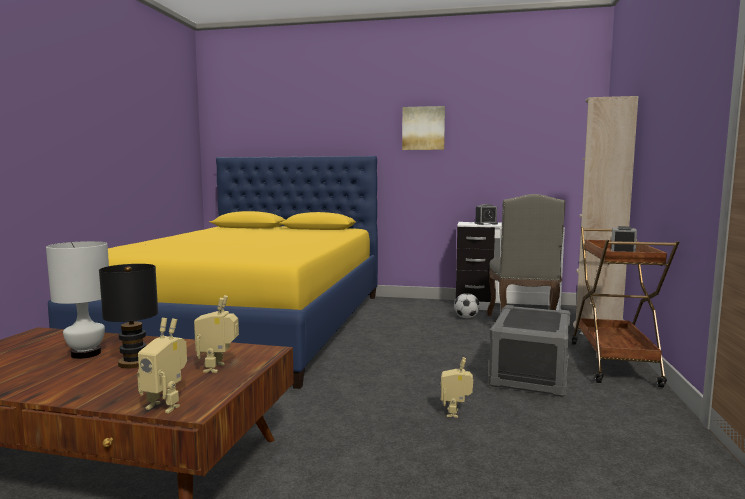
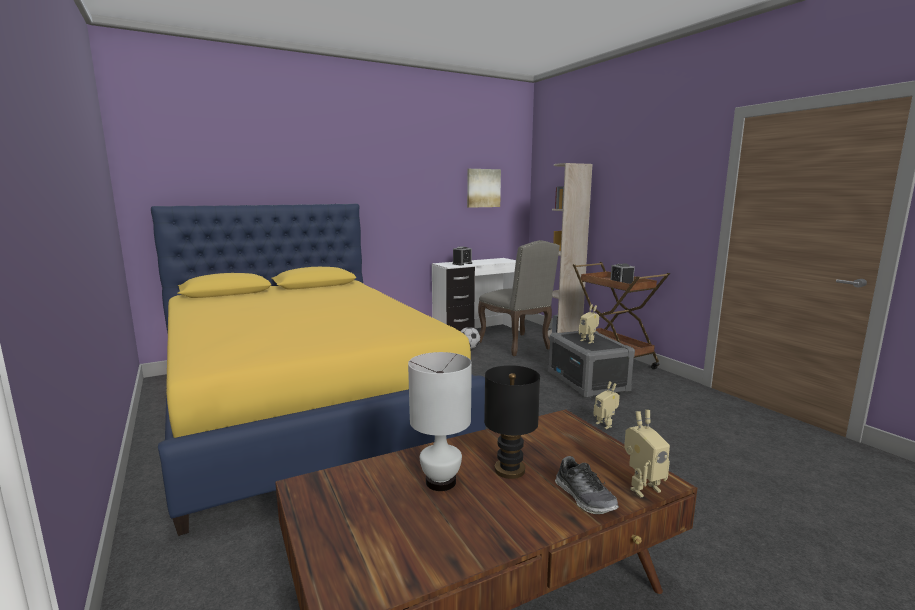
camera: 40 degrees left, 5 degrees up
toy robot [194,295,239,373] -> toy robot moved to [579,304,599,344]
picture [402,106,445,150] -> picture moved to [467,169,501,208]
none -> shoe [555,456,619,514]

